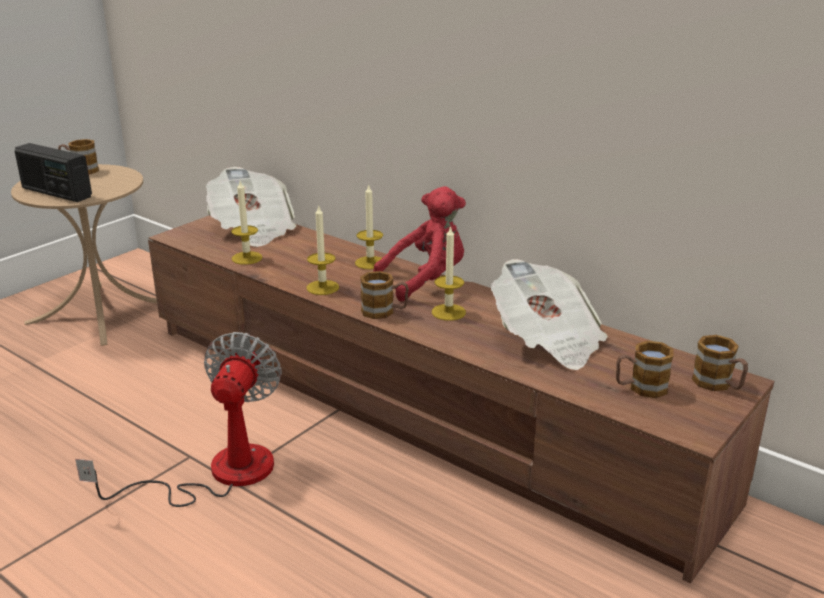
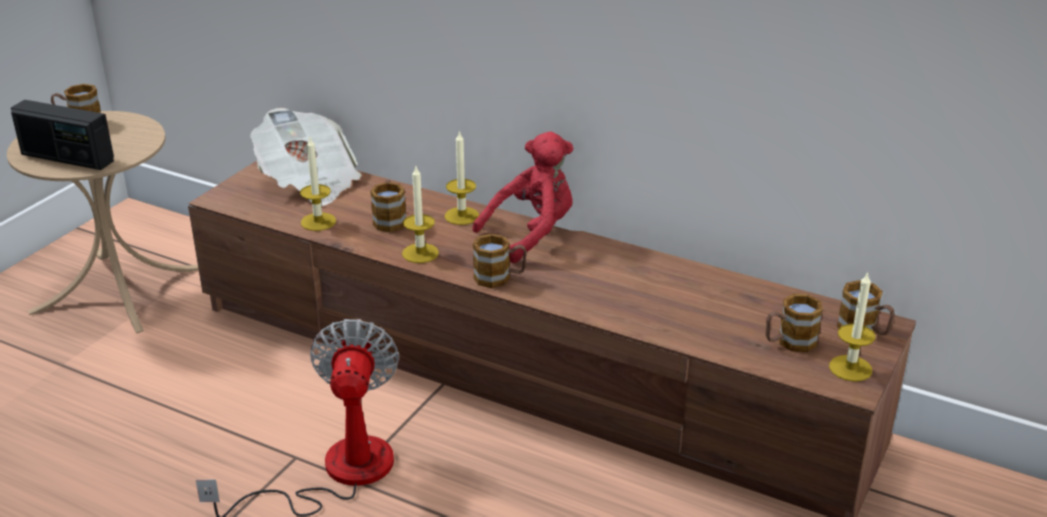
camera: 10 degrees left, 5 degrees up
candle [432,225,466,321] -> candle moved to [829,271,875,382]
newspaper [491,259,608,370] -> none
none -> mug [370,180,406,232]

